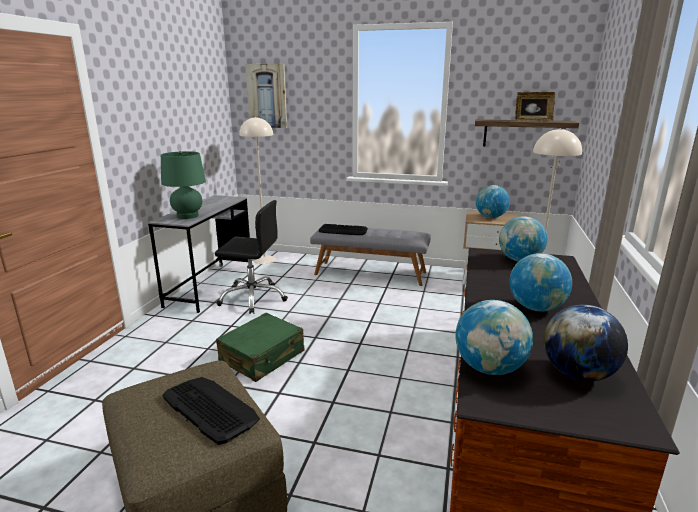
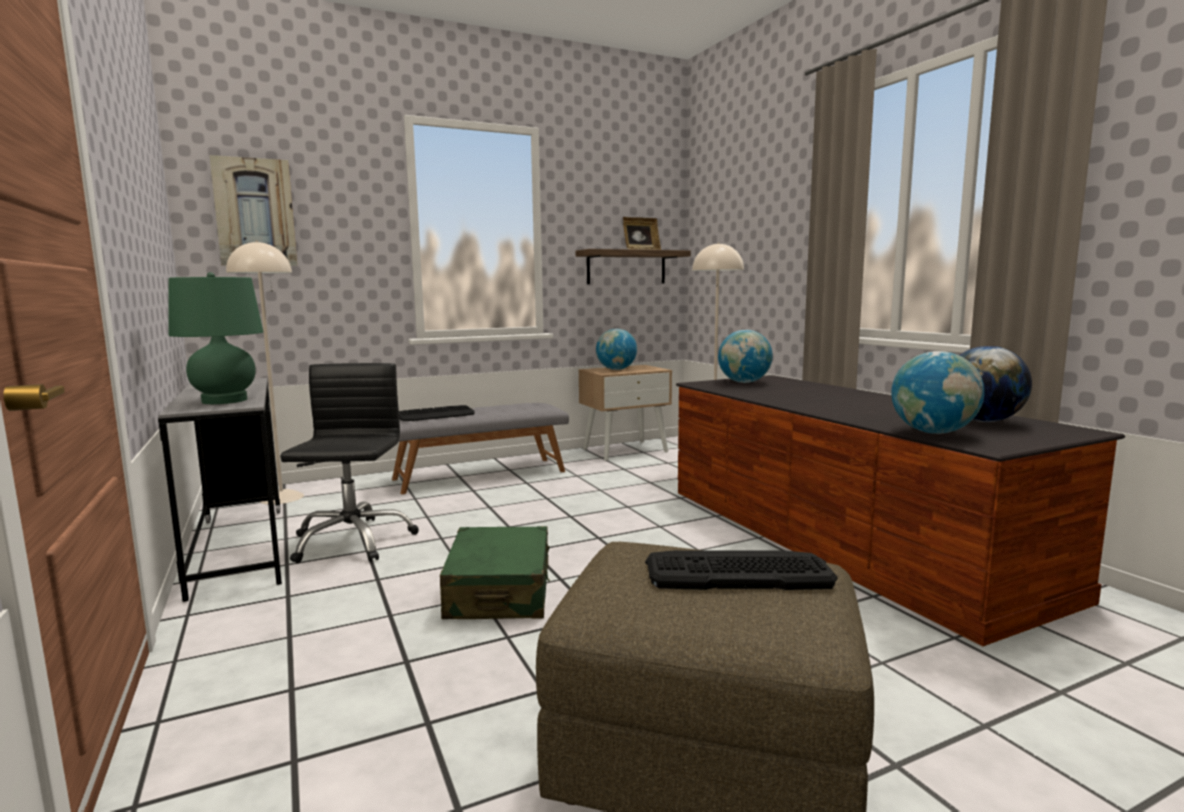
camera: 40 degrees left, 10 degrees down
black office chair [215,200,288,314] -> black office chair turned 60 degrees counterclockwise [280,363,419,563]
globe [510,253,572,311] -> none

